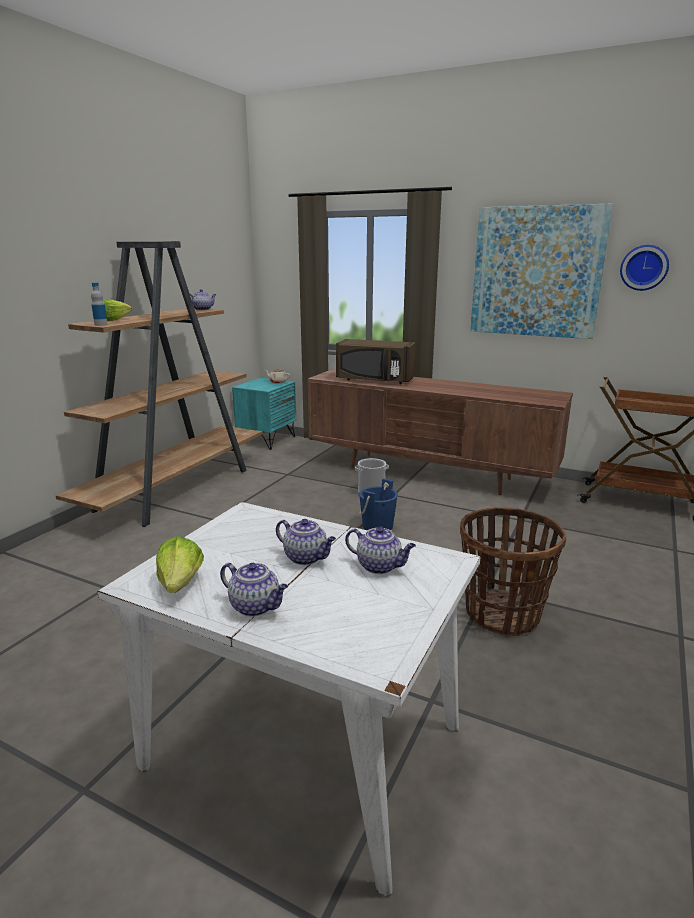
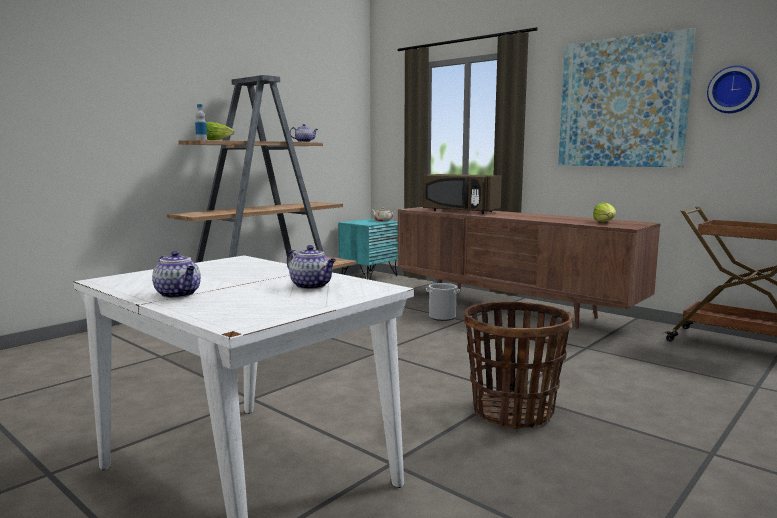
camera: 15 degrees right, 10 degrees down
lettuce [156,536,204,593] -> lettuce moved to [593,202,616,222]
teapot [276,519,336,565] -> none
blue bucket [359,478,398,530] -> none

